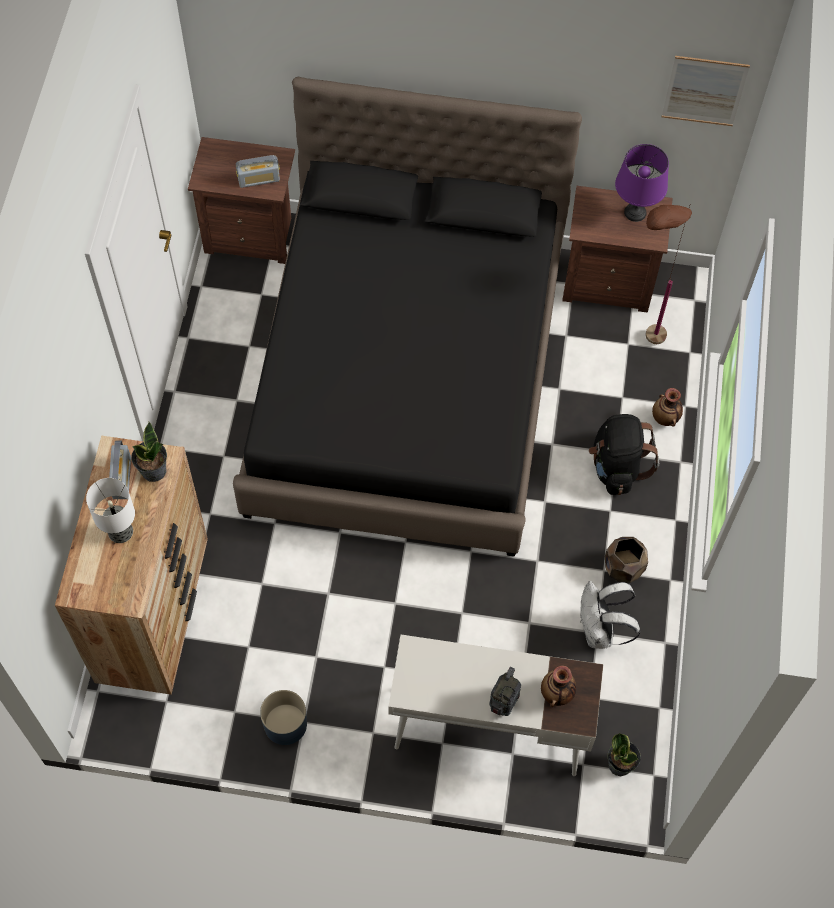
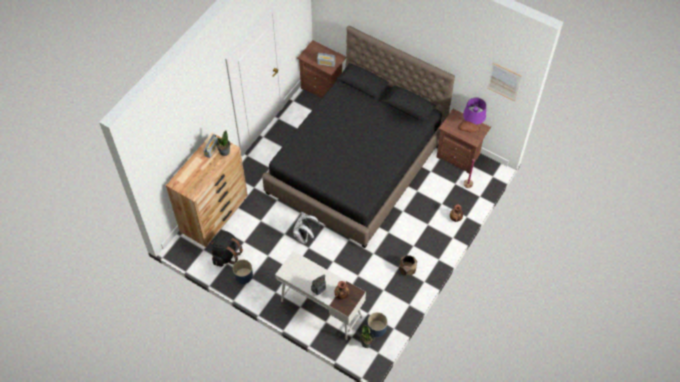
camera: 25 degrees right, 5 degrees down
table lamp [86,478,135,543] -> none
white backpack [580,581,641,649] -> white backpack moved to [293,212,320,244]
black backpack [589,414,659,495] -> black backpack moved to [211,231,243,267]
none -> blue planter [368,312,388,337]

